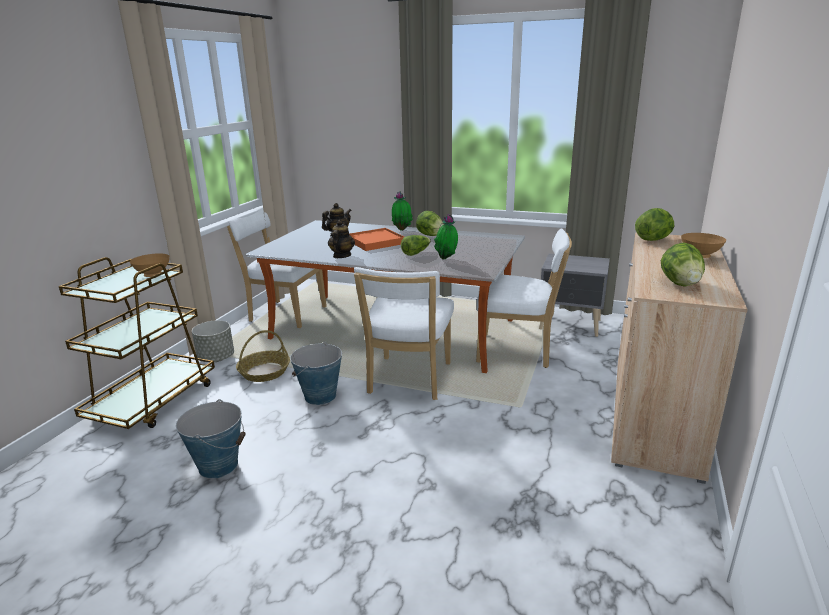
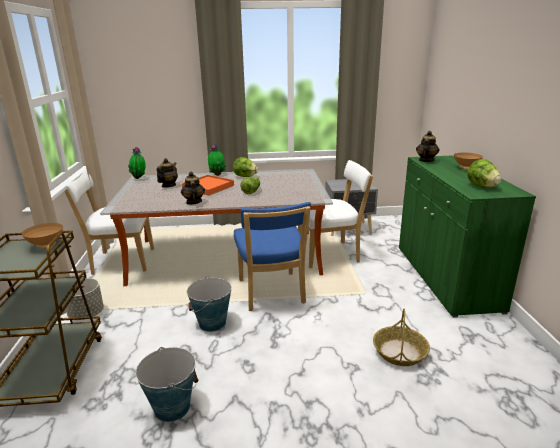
camera: 25 degrees left, 0 degrees up
basket [236,330,290,382] -> basket moved to [373,309,430,366]
white chair [354,267,454,400] -> blue chair [234,202,311,311]
potted plant [434,214,458,260] -> potted plant moved to [128,147,145,179]
beige cabinet [611,232,748,484] -> green cabinet [399,155,536,318]
lettuce [635,208,674,241] -> teapot [416,131,440,162]

